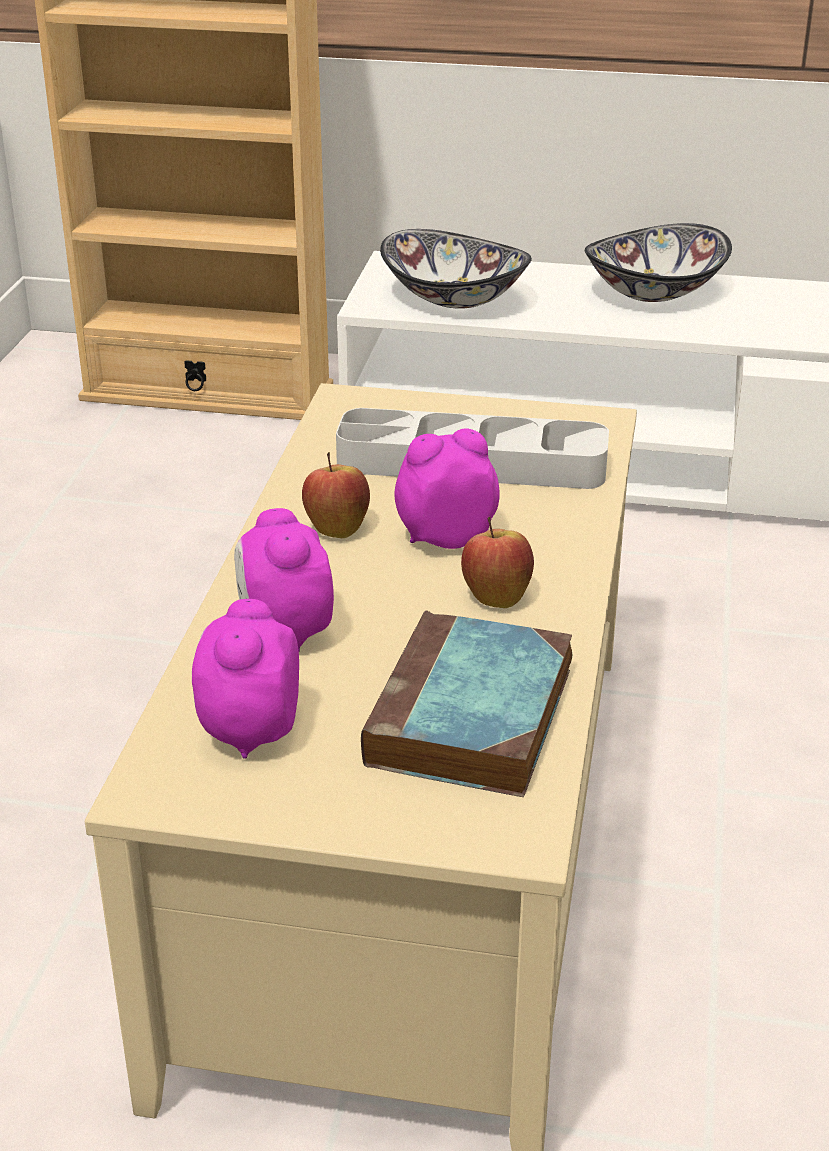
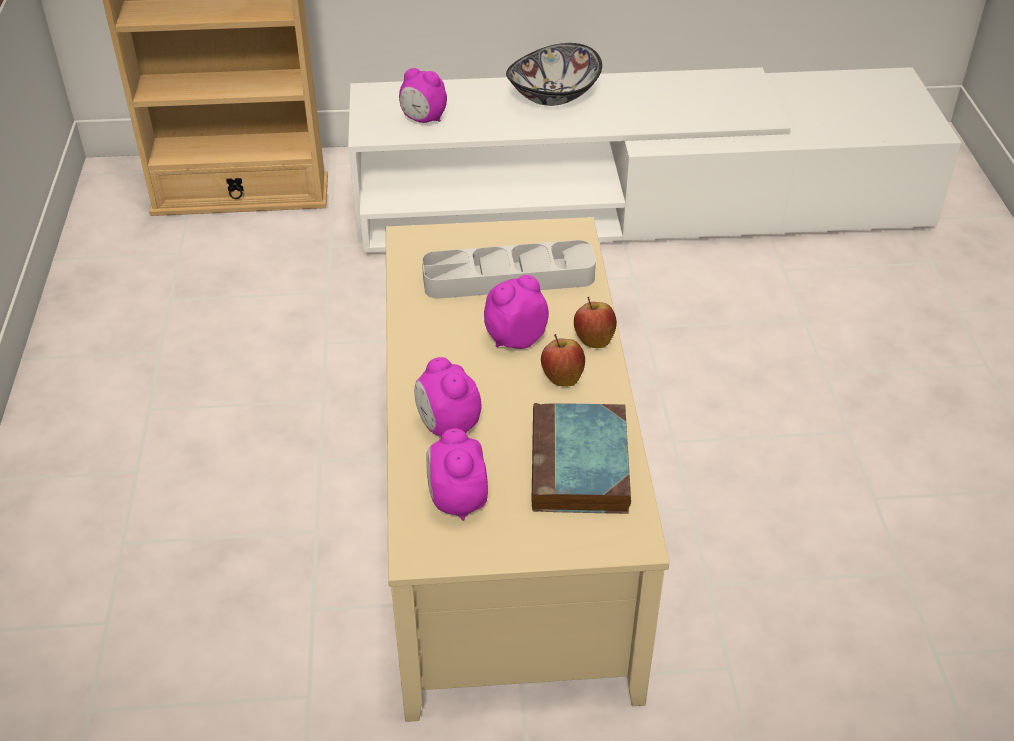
camera: 15 degrees left, 10 degrees up
apple [302,452,370,538] -> apple moved to [574,297,617,348]
bowl [380,229,532,309] -> alarm clock [399,68,447,123]

